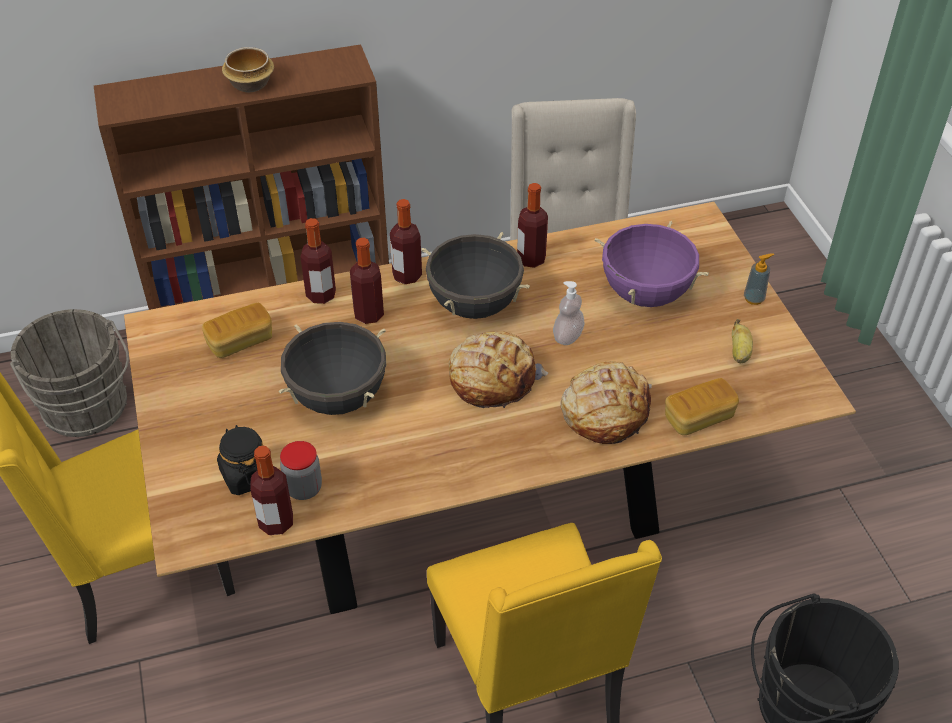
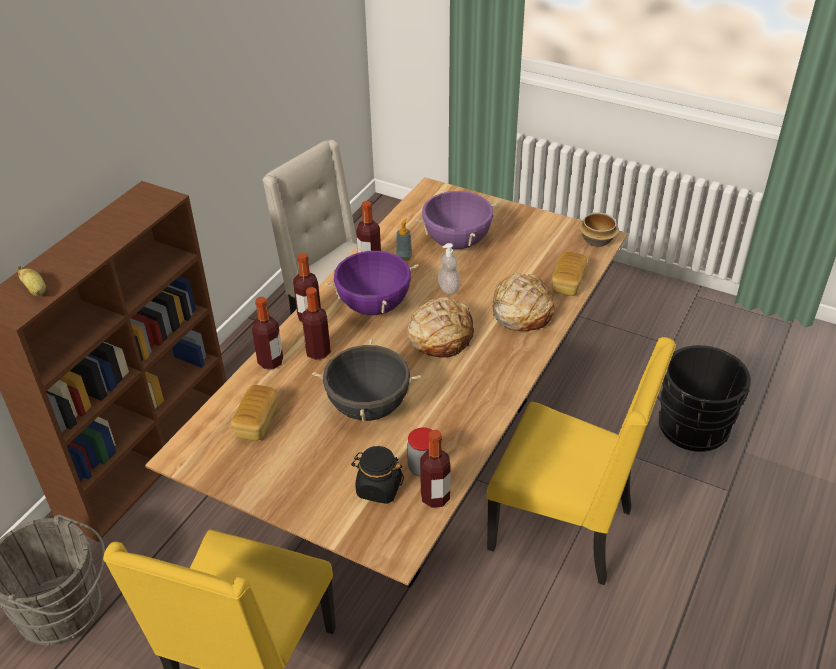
camera: 45 degrees left, 5 degrees down
bowl [222,47,274,92] -> bowl moved to [579,212,619,247]
black cooking pot [421,232,530,319] -> purple cooking pot [325,247,418,315]
banana [732,319,753,363] -> banana moved to [17,266,46,296]
soap dispenser [744,253,774,305] -> soap dispenser moved to [396,218,412,262]

